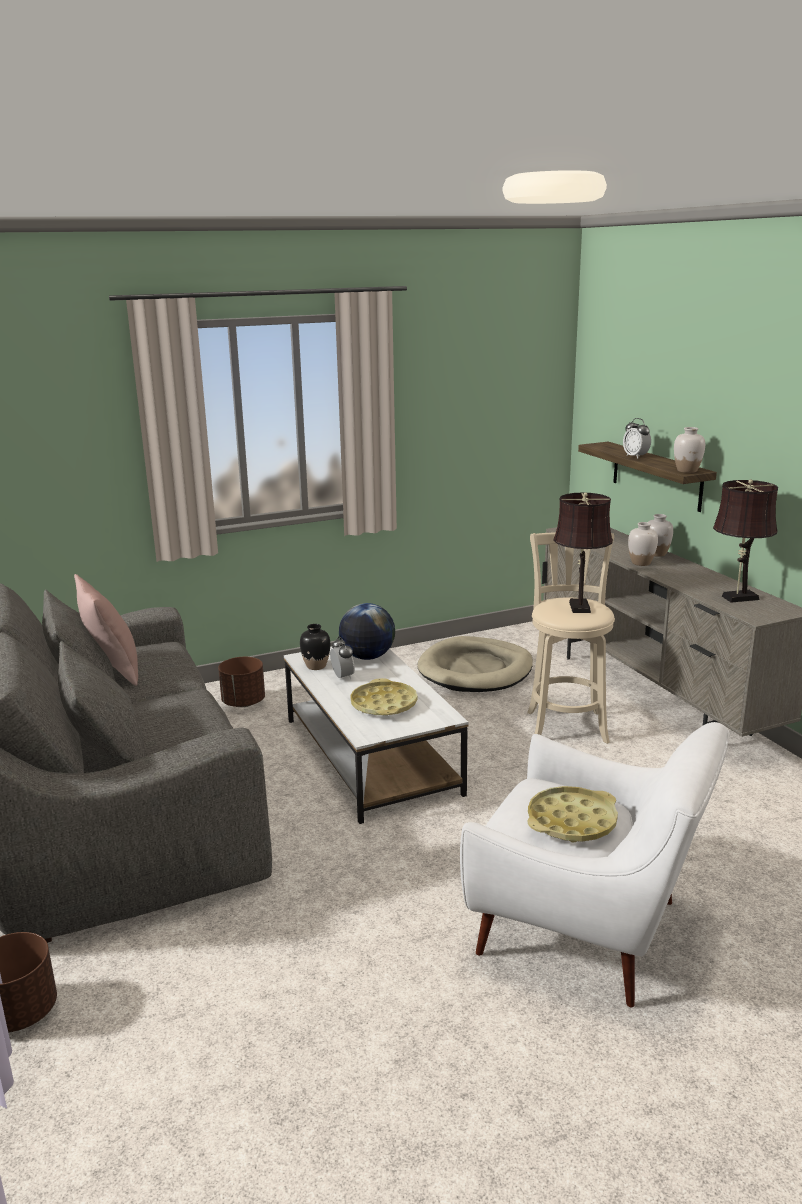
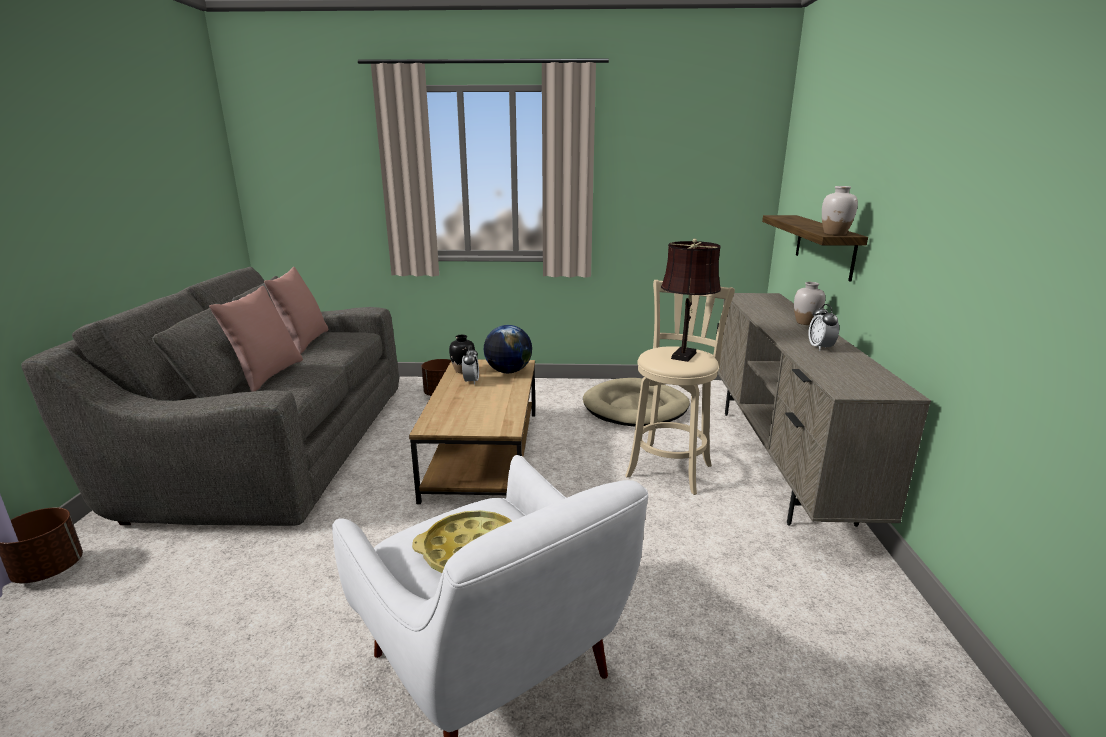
camera: 25 degrees right, 0 degrees up
white coffee table [284,647,468,824] -> brown coffee table [409,359,535,504]
yellow tray [350,678,417,715] -> none
alarm clock [623,418,651,459] -> alarm clock moved to [808,304,839,351]
white vase [628,522,658,566] -> none
brown table lamp [713,479,778,603] -> none
none -> pink pillow [209,286,303,392]

